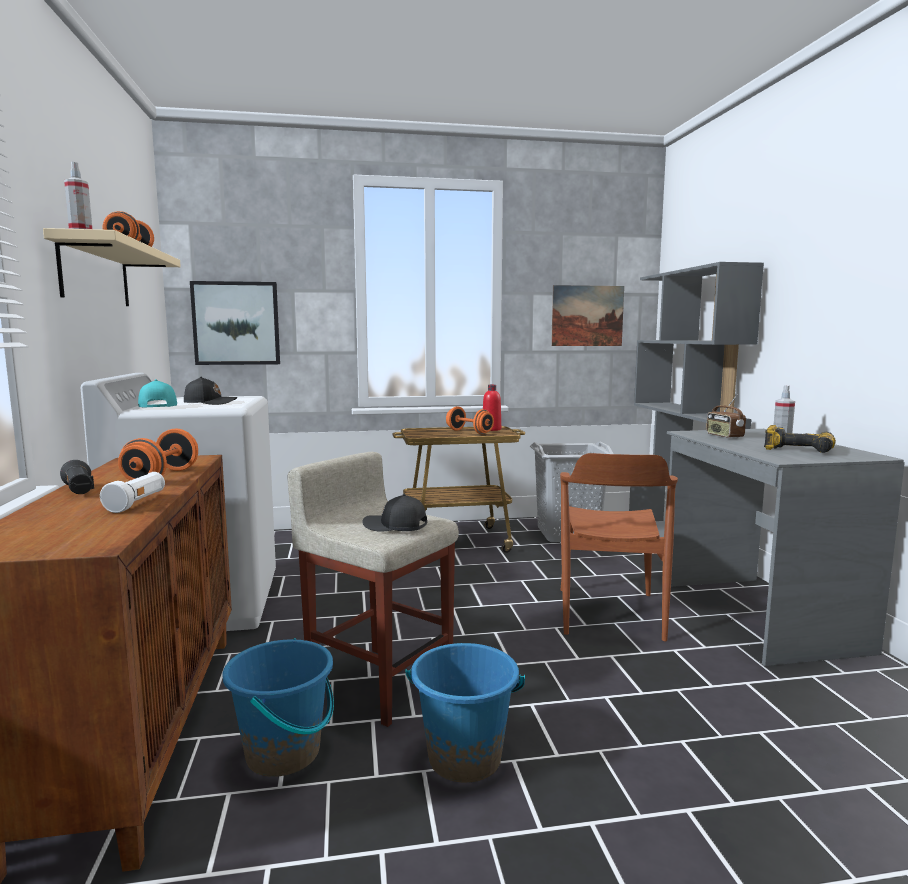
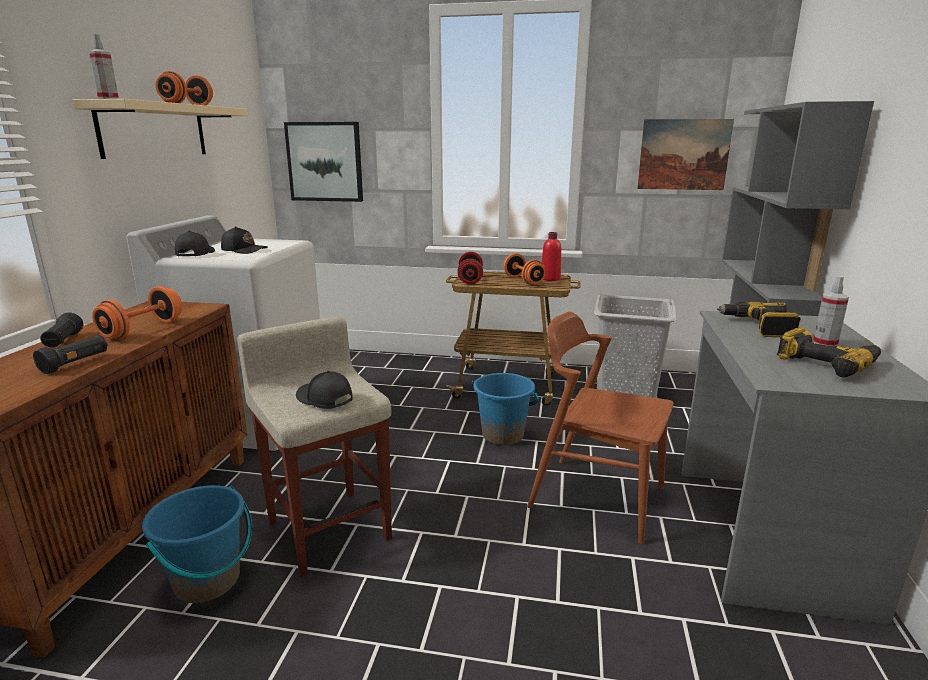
camera: 20 degrees right, 10 degrees up
white flashlight [100,472,165,513] -> black flashlight [33,335,108,374]
turquoise cap [138,379,177,408] -> black cap [175,230,215,256]
blue bucket [405,643,525,782] -> blue bucket moved to [472,373,539,445]
brown chair [560,453,678,641] -> brown chair turned 90 degrees clockwise [527,312,673,544]
radio [706,394,746,438] -> power drill [717,302,801,337]
none -> red dumbbell [457,252,483,284]

